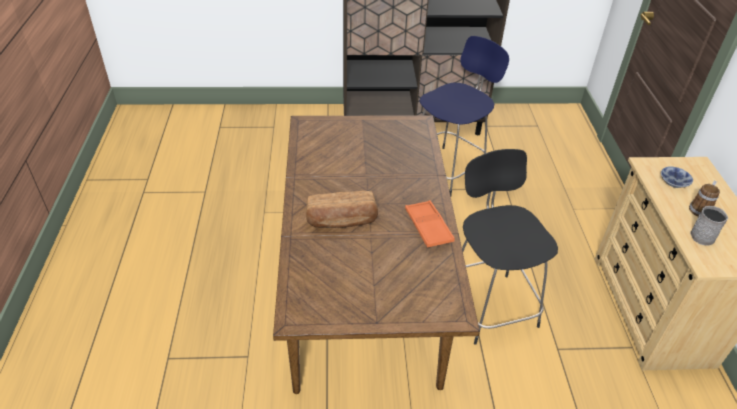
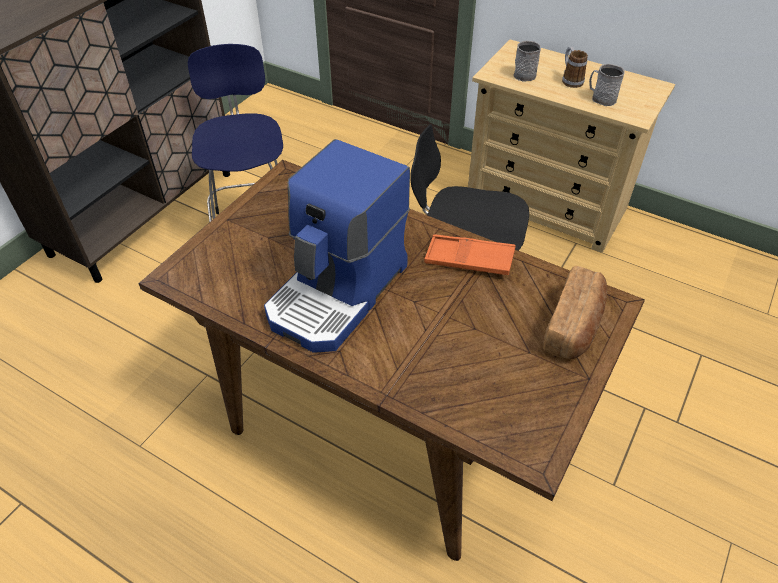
camera: 55 degrees left, 5 degrees up
bread [306,191,378,228] -> bread moved to [543,266,607,359]
bowl [661,166,693,188] -> grey mug [514,41,541,82]
none -> coffee machine [264,139,410,353]

